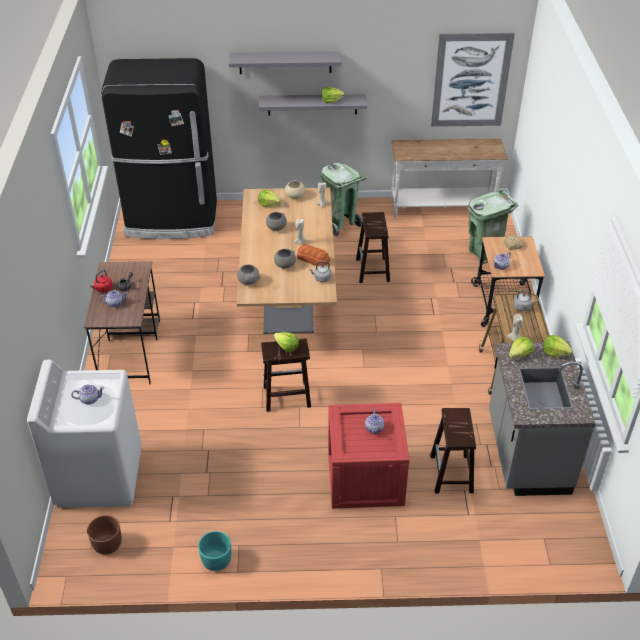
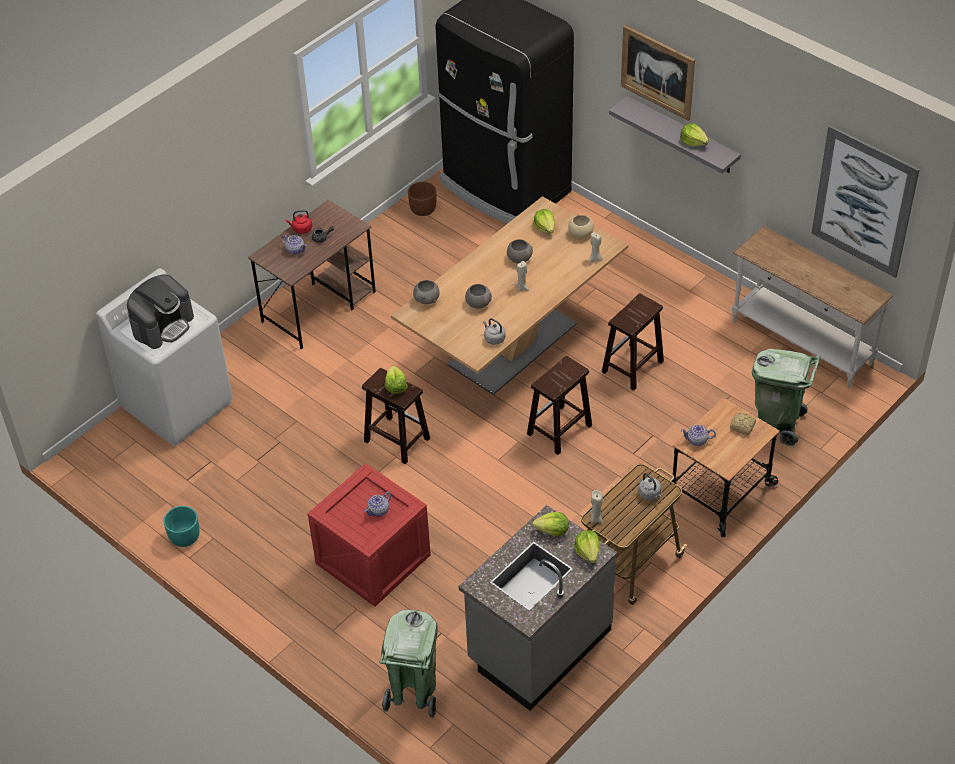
camera: 45 degrees right, 5 degrees up
teapot [71,385,104,405] -> coffee machine [127,274,194,349]
brown planter [87,515,122,555] -> brown planter moved to [408,181,436,216]
grey shelf [229,51,341,74] -> picture [621,25,695,121]
bread [297,244,330,266] -> none
green trash can [320,163,366,237] -> green trash can moved to [379,610,438,718]
brown stool [430,408,476,494] -> brown stool moved to [527,356,592,455]

